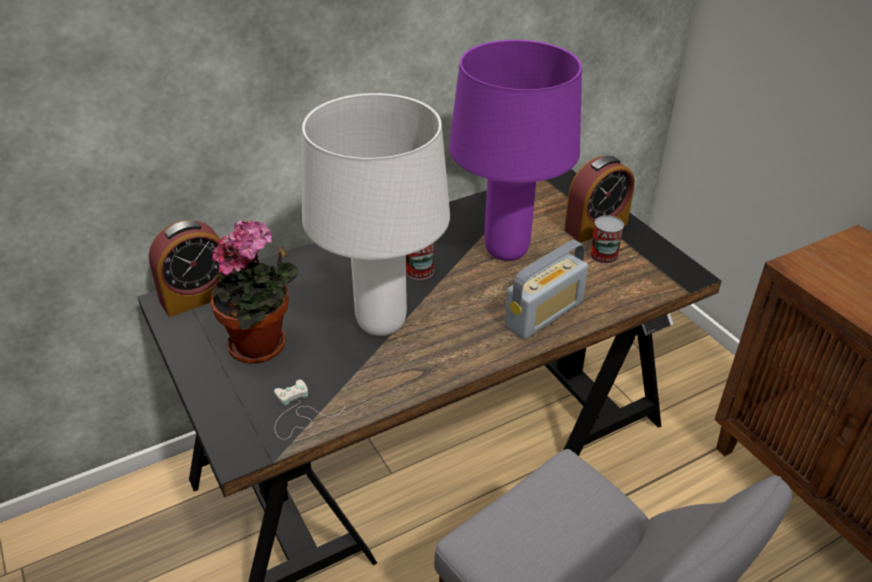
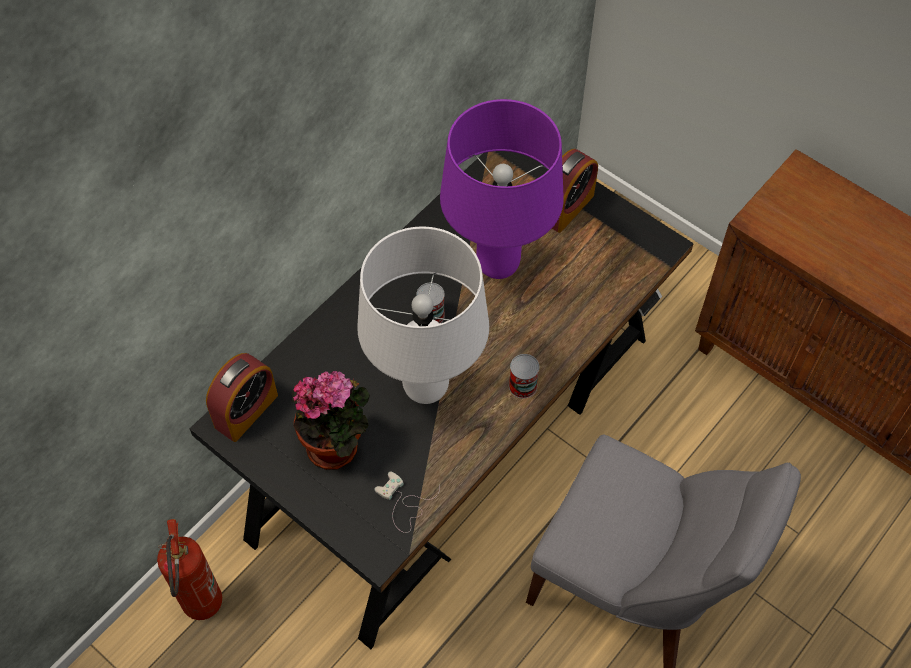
camera: 20 degrees left, 20 degrees up
radio [504,240,588,339] -> none
can [590,215,624,264] -> can moved to [509,354,539,398]
none -> fire extinguisher [157,519,222,620]

